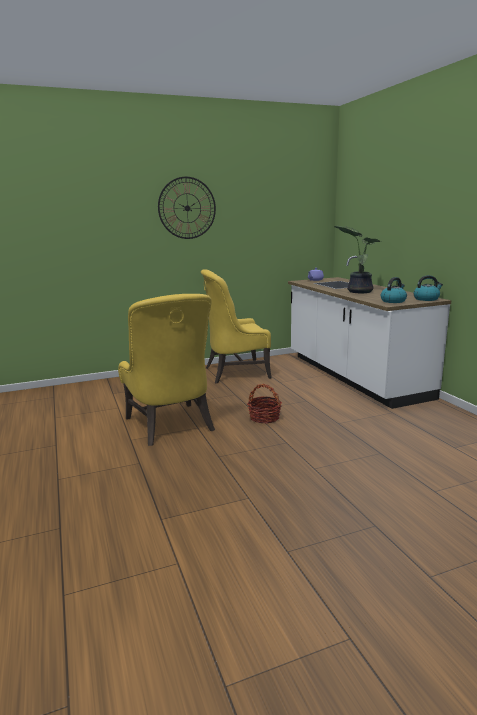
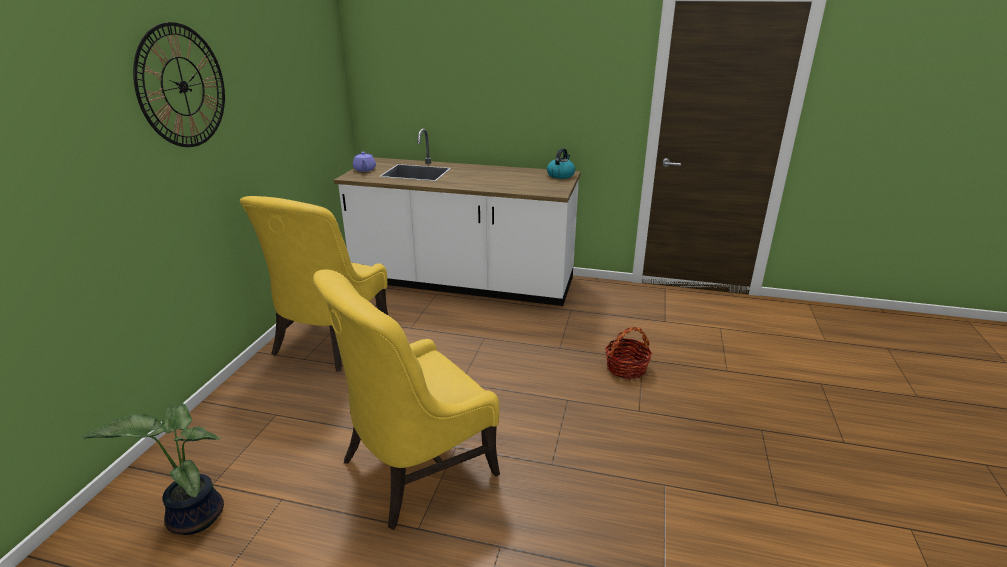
camera: 55 degrees left, 10 degrees up
yellow chair [118,294,215,446] -> yellow chair turned 135 degrees clockwise [313,269,500,530]
basket [247,384,282,424] -> basket moved to [605,327,652,379]
potted plant [334,226,381,293] -> potted plant moved to [81,403,224,535]
kettle [381,277,407,303] -> none

